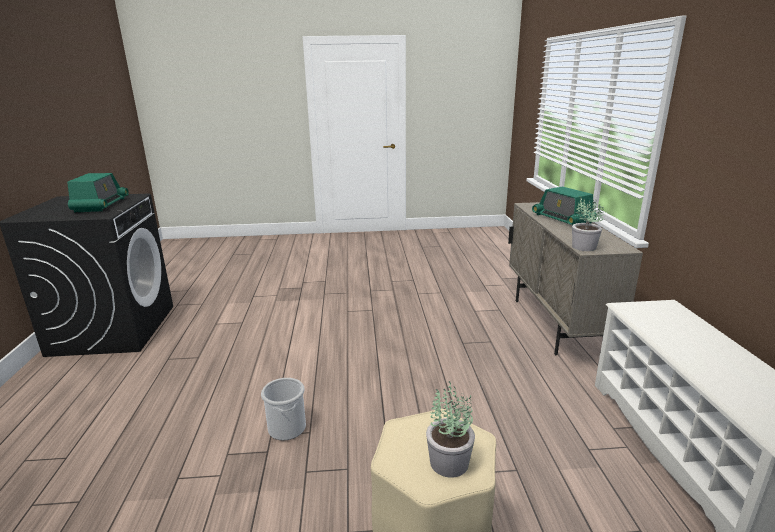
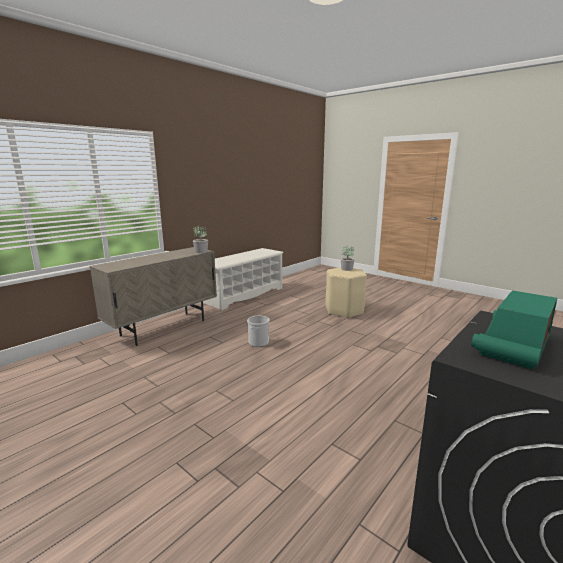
camera: 135 degrees left, 5 degrees down
bucket [261,378,306,440] -> bucket moved to [247,316,270,347]
radio [532,187,597,225] -> none

